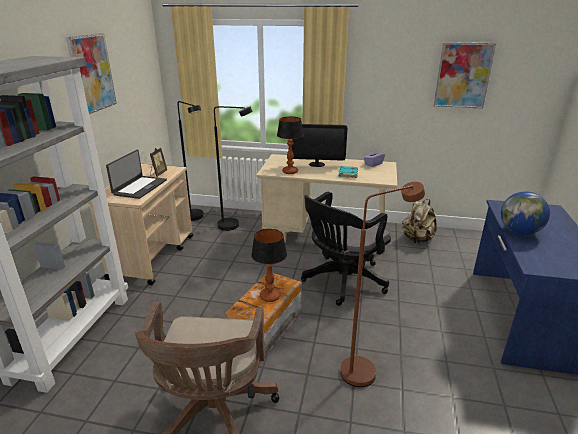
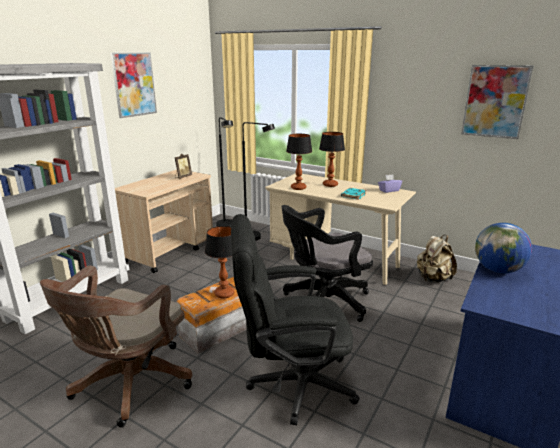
camera: 20 degrees right, 5 degrees down
laptop [106,149,167,199] -> none
monitor [292,124,347,167] -> table lamp [319,132,345,187]
brown floor lamp [340,182,425,387] -> black office chair [231,214,360,425]

